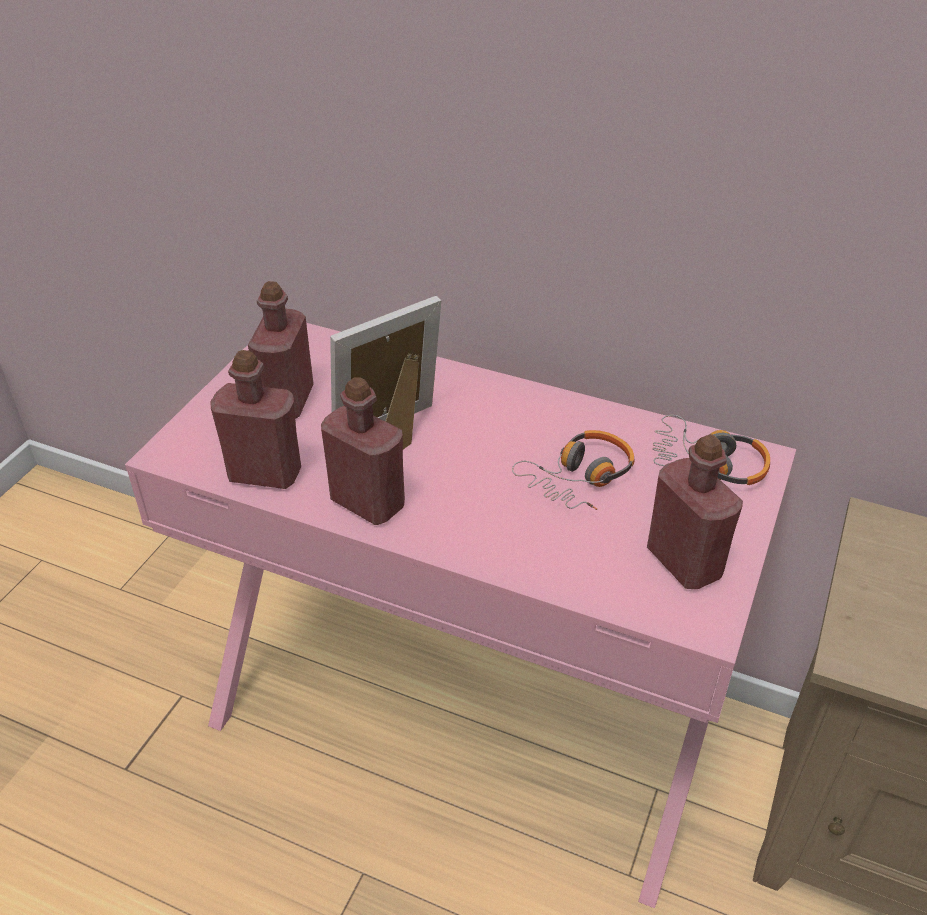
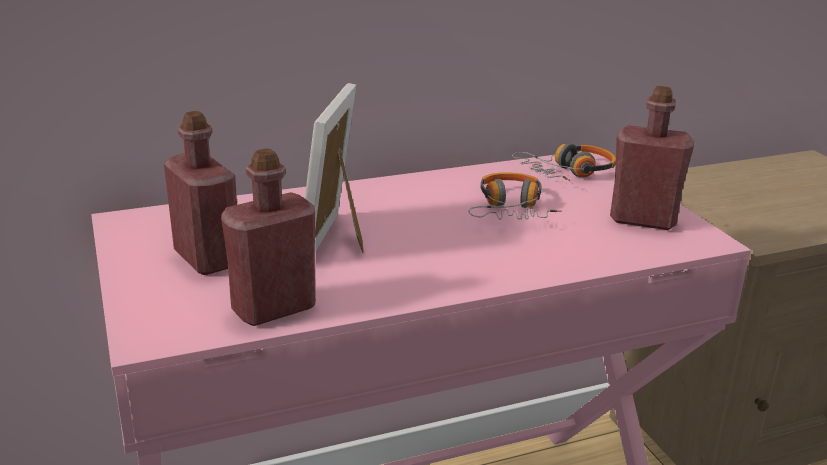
camera: 45 degrees left, 15 degrees down
red bottle [321,377,405,525] -> none

